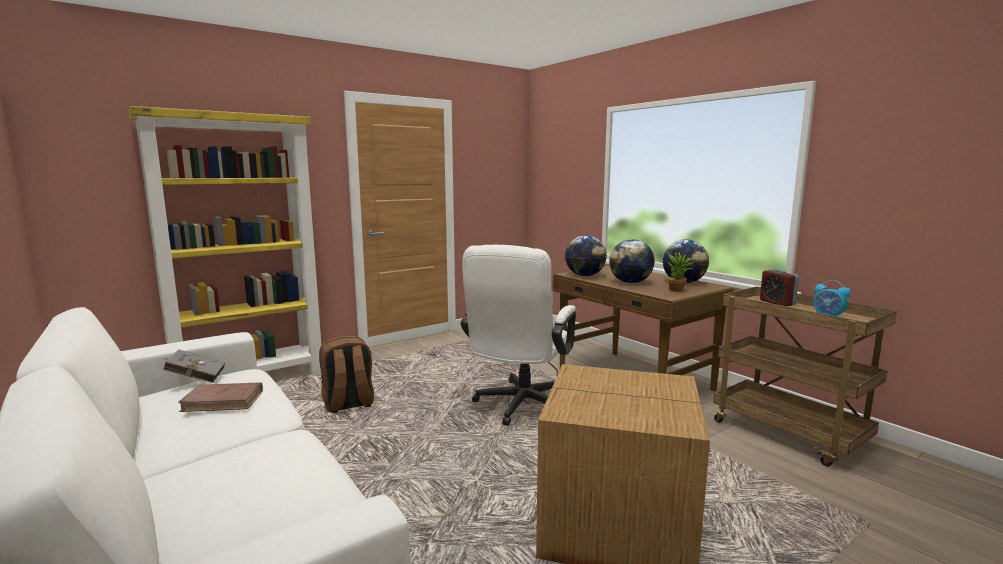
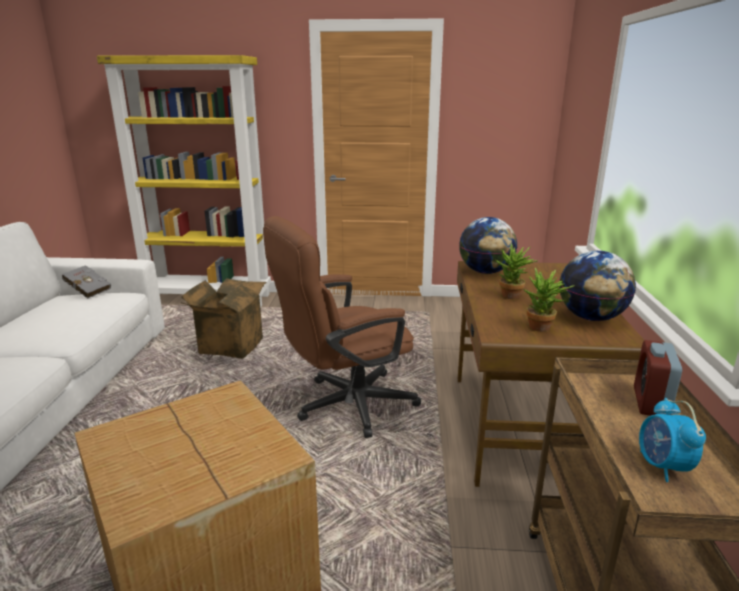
camera: 40 degrees right, 10 degrees up
brown book [178,382,263,412] -> none
brown backpack [319,336,374,413] -> cardboard box [181,278,266,359]
white office chair [461,245,576,425] -> brown office chair [263,216,421,438]
globe [609,239,655,283] -> potted plant [496,243,538,299]

